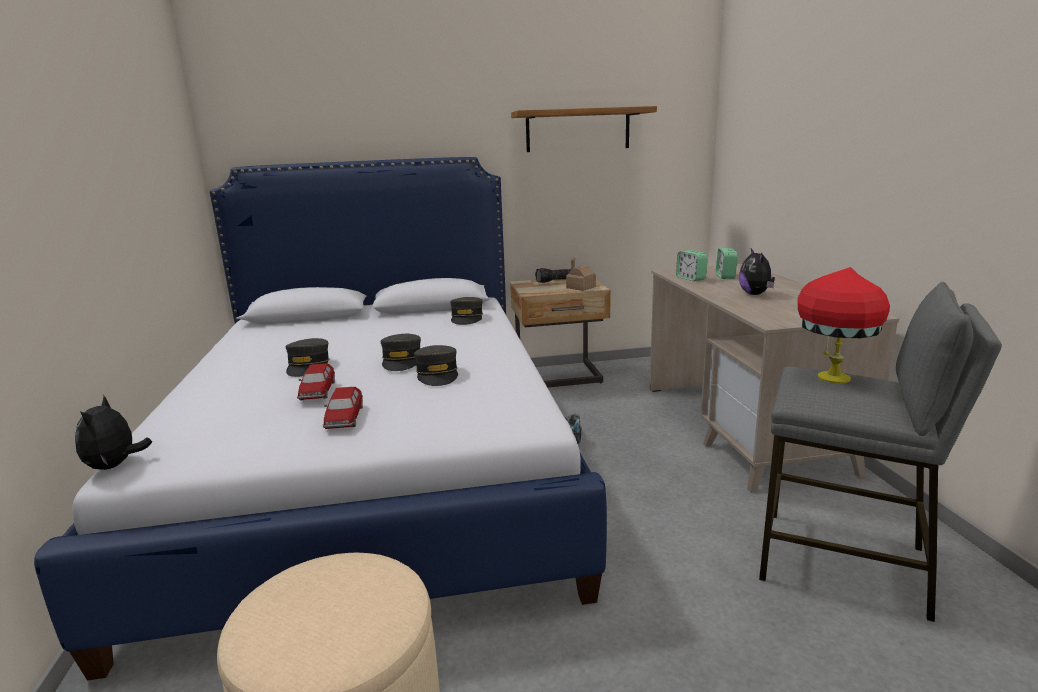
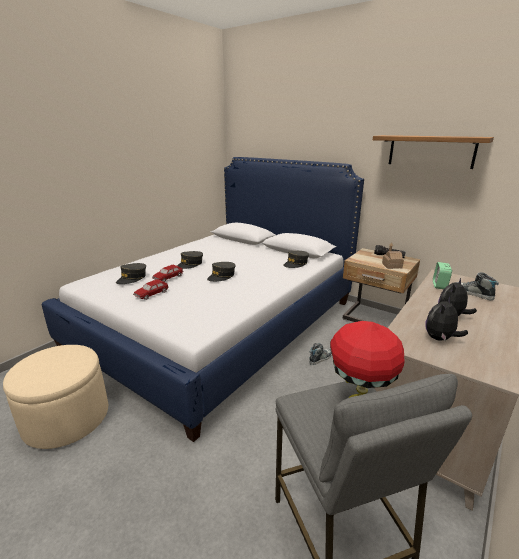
camera: 45 degrees right, 5 degrees up
plush toy [75,395,152,470] -> plush toy moved to [426,295,468,341]
grey cap [414,345,458,386] -> grey cap moved to [116,263,146,284]
alarm clock [716,248,738,279] -> shoe [455,272,499,300]

